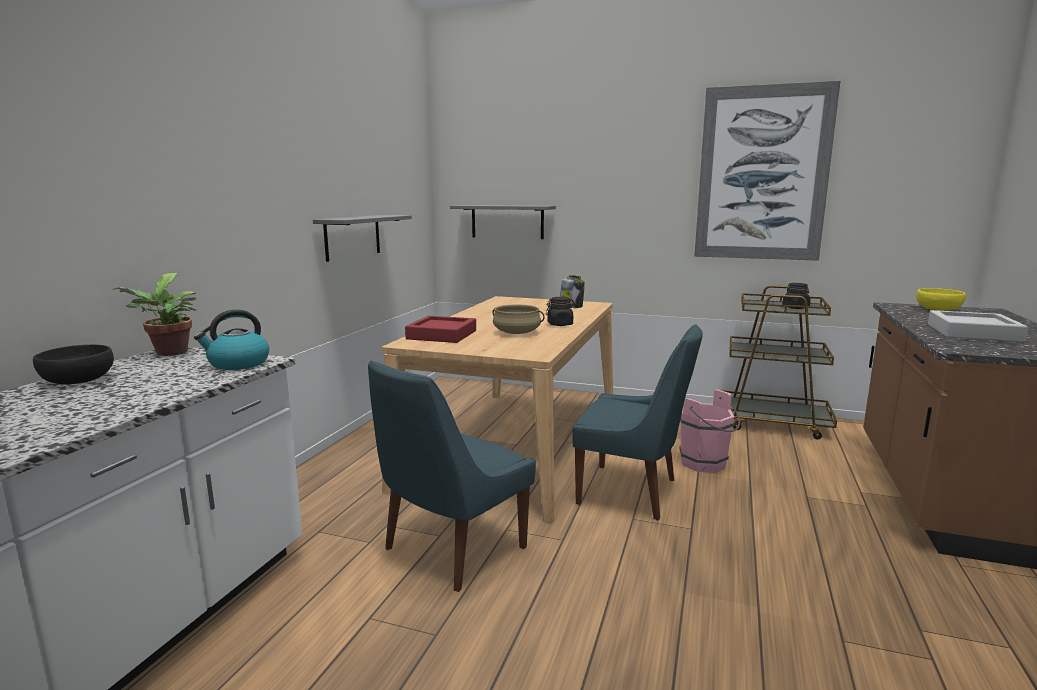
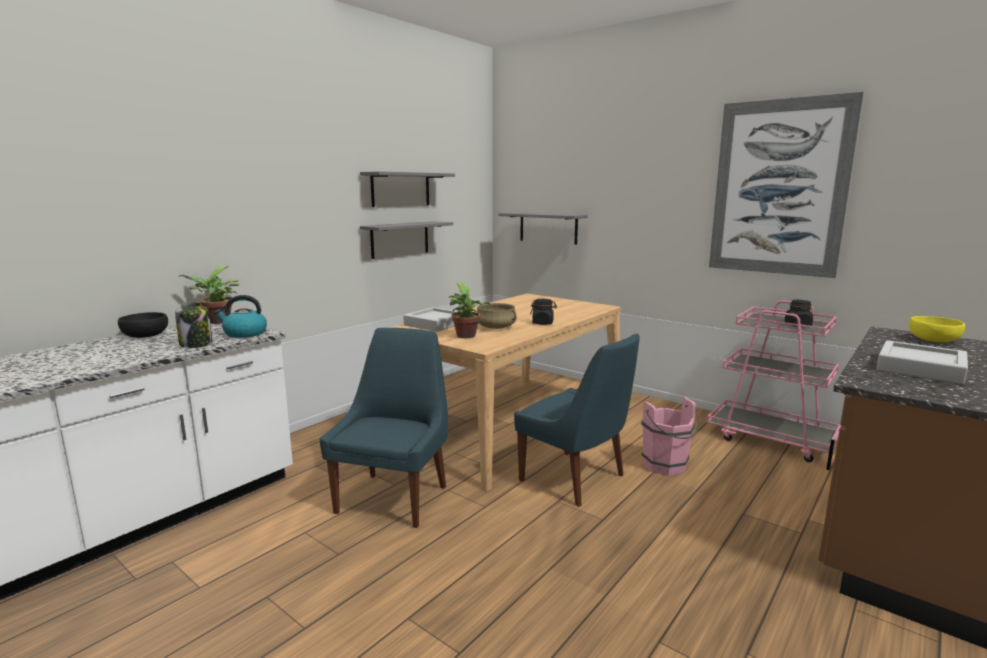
camera: 20 degrees right, 0 degrees up
blue chair [368,360,536,592] -> blue chair turned 135 degrees clockwise [319,328,448,528]
red tray [405,316,476,343] -> grey tray [403,307,460,332]
jar [560,275,585,308] -> jar moved to [175,302,212,348]
brown cart [721,285,837,439] -> pink cart [707,300,841,462]
none -> grey shelf [360,171,455,207]
none -> potted plant [449,283,491,338]

